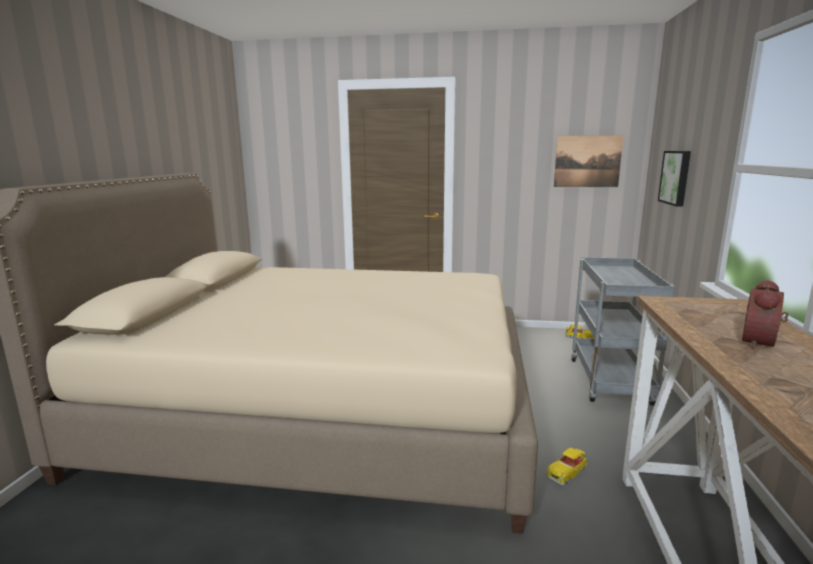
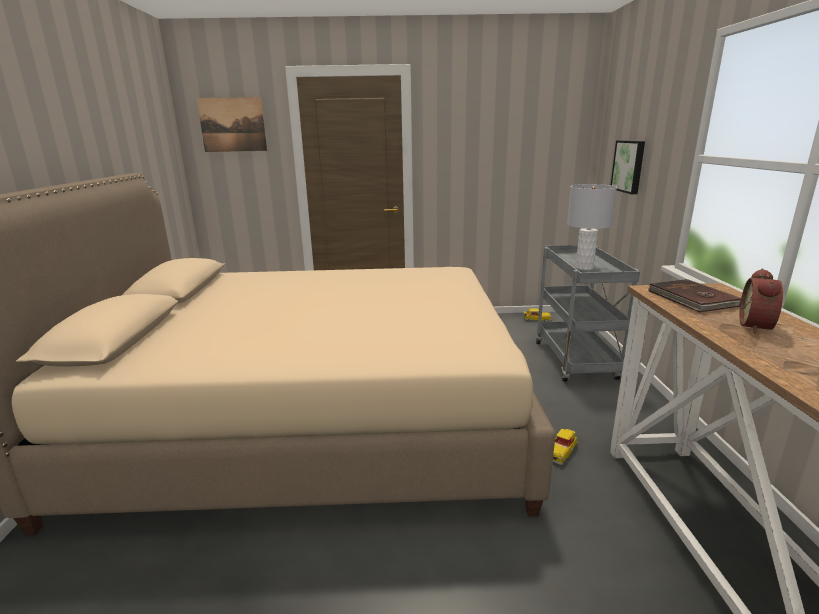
camera: 10 degrees left, 5 degrees up
picture [554,135,623,187] -> picture moved to [197,97,267,152]
none -> grey table lamp [567,184,617,270]
none -> brown book [648,279,741,312]

